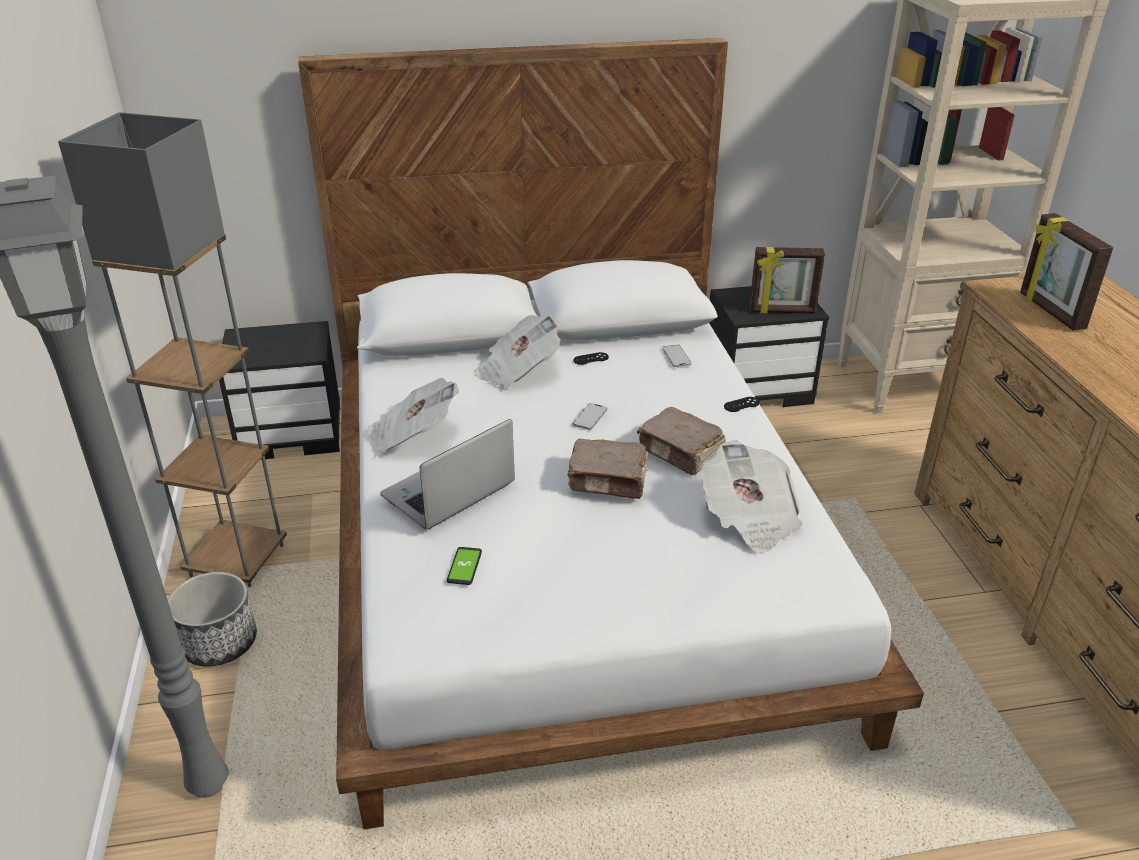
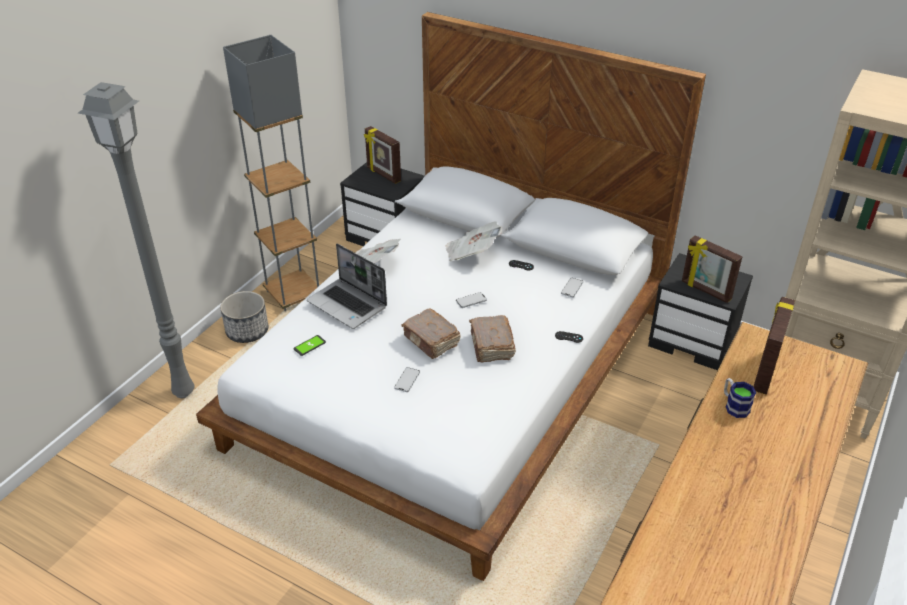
camera: 40 degrees right, 5 degrees up
laptop [380,419,515,529] -> laptop turned 135 degrees counterclockwise [307,244,387,329]
newspaper [702,440,802,554] -> none
none -> picture frame [364,126,401,184]
none -> phone [394,367,420,392]
none -> mug [724,378,756,418]

